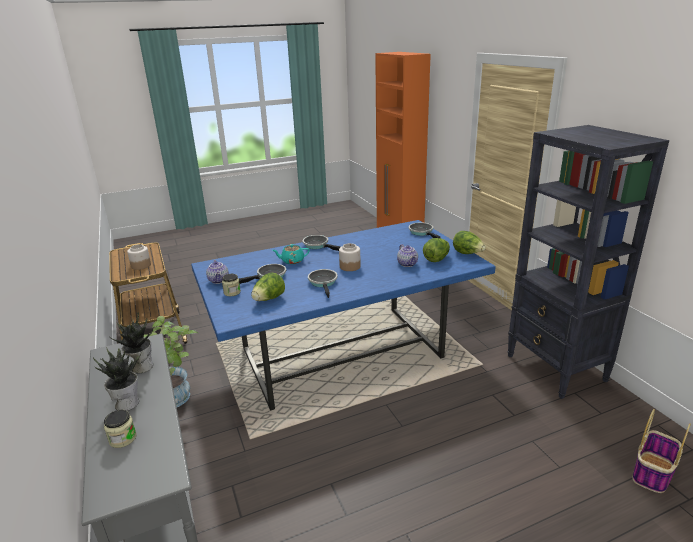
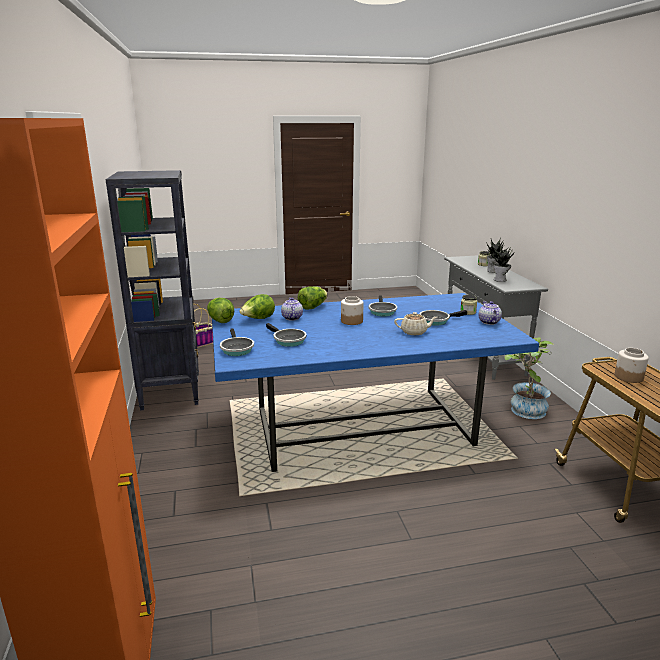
camera: 170 degrees left, 5 degrees down
lettuce [251,272,285,301] -> lettuce moved to [298,286,328,310]
turquoise teapot [272,244,310,264] -> beige teapot [394,312,437,335]
frying pan [303,235,340,251] -> frying pan moved to [266,323,307,347]

